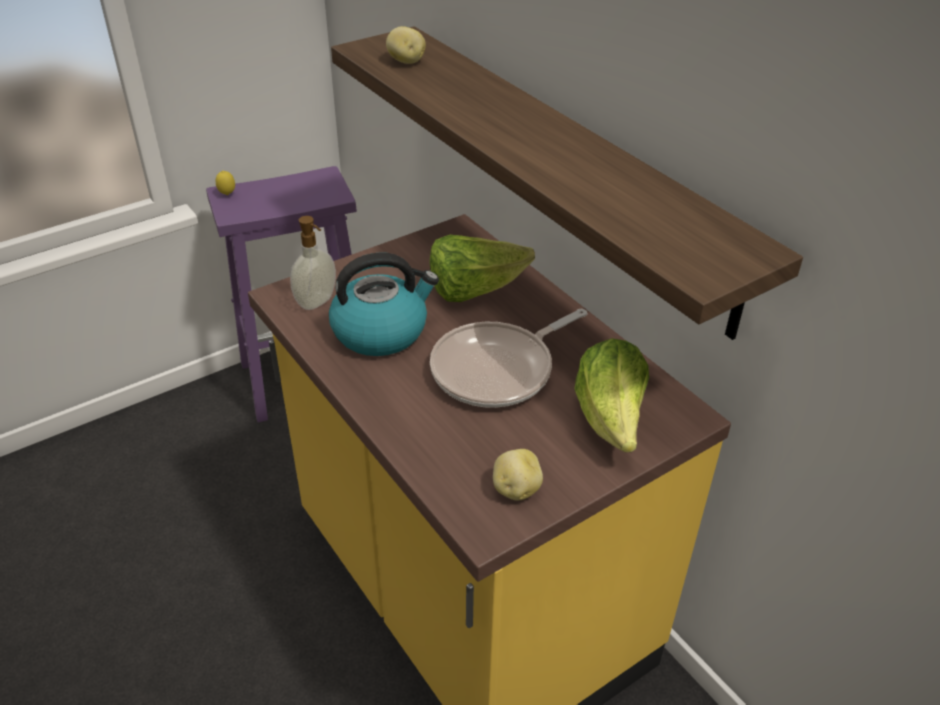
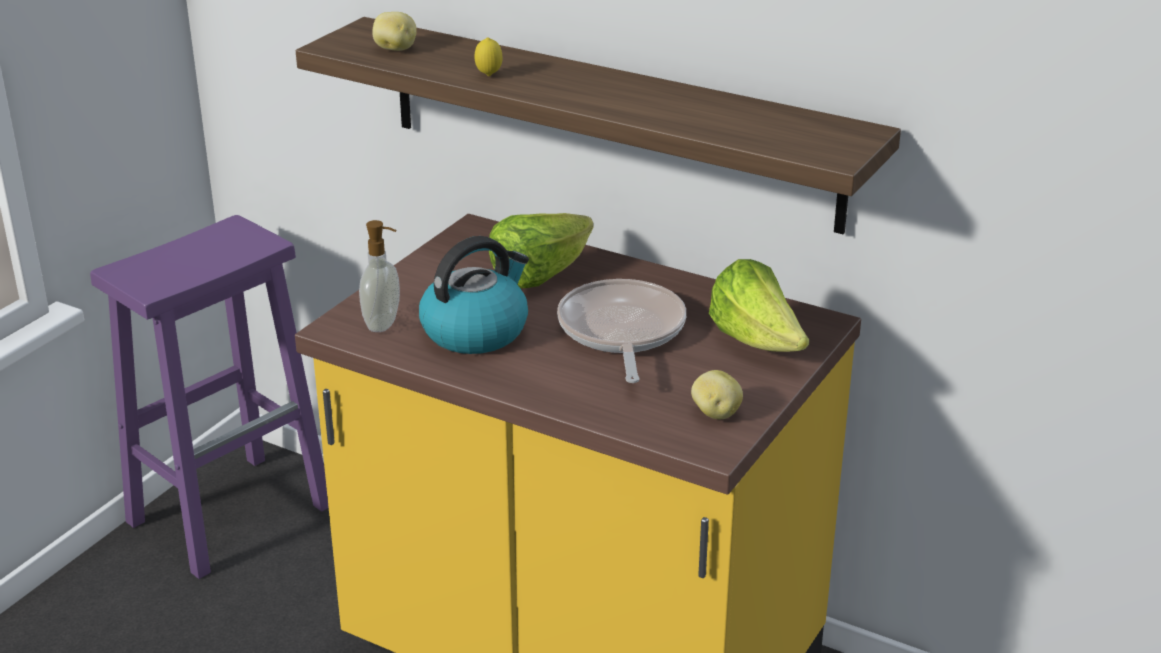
camera: 25 degrees left, 10 degrees down
lemon [216,171,235,195] -> lemon moved to [474,38,502,76]
frying pan [430,309,588,408] -> frying pan turned 150 degrees clockwise [557,279,686,383]

